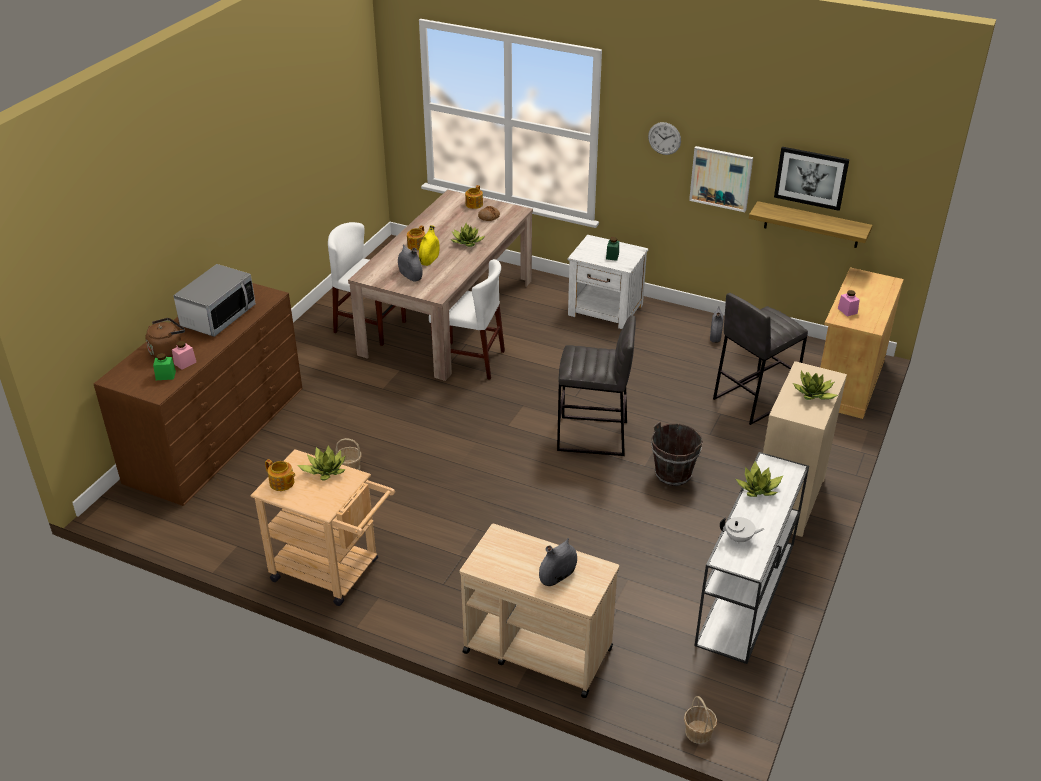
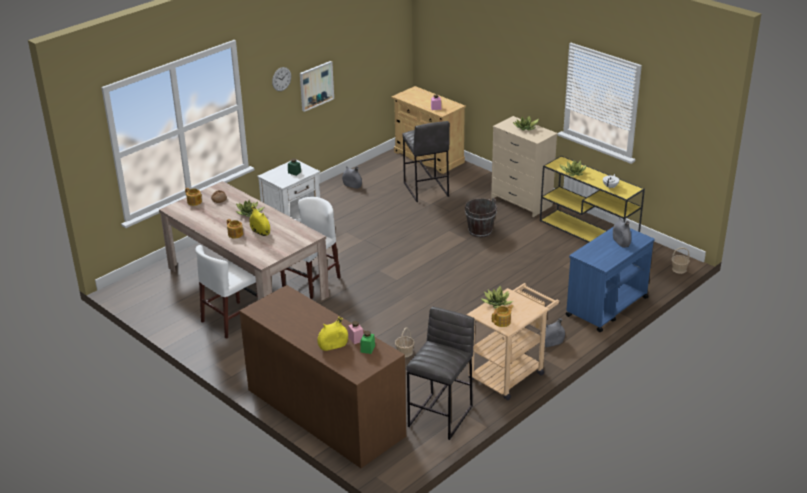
camera: 70 degrees left, 5 degrees down
brown kettle [145,318,185,358] -> yellow vase [317,317,348,351]
microwave [173,264,256,337] -> none
grey vase [398,244,423,282] -> grey vase moved to [545,318,565,347]
beige cart [460,524,619,698] -> blue cart [566,227,655,332]
grey stool [557,315,636,456] -> grey stool moved to [406,307,475,440]
white console table [694,452,809,664] -> yellow console table [540,156,645,243]
shelf [749,201,872,248] -> none
picture [774,147,849,211] -> none

